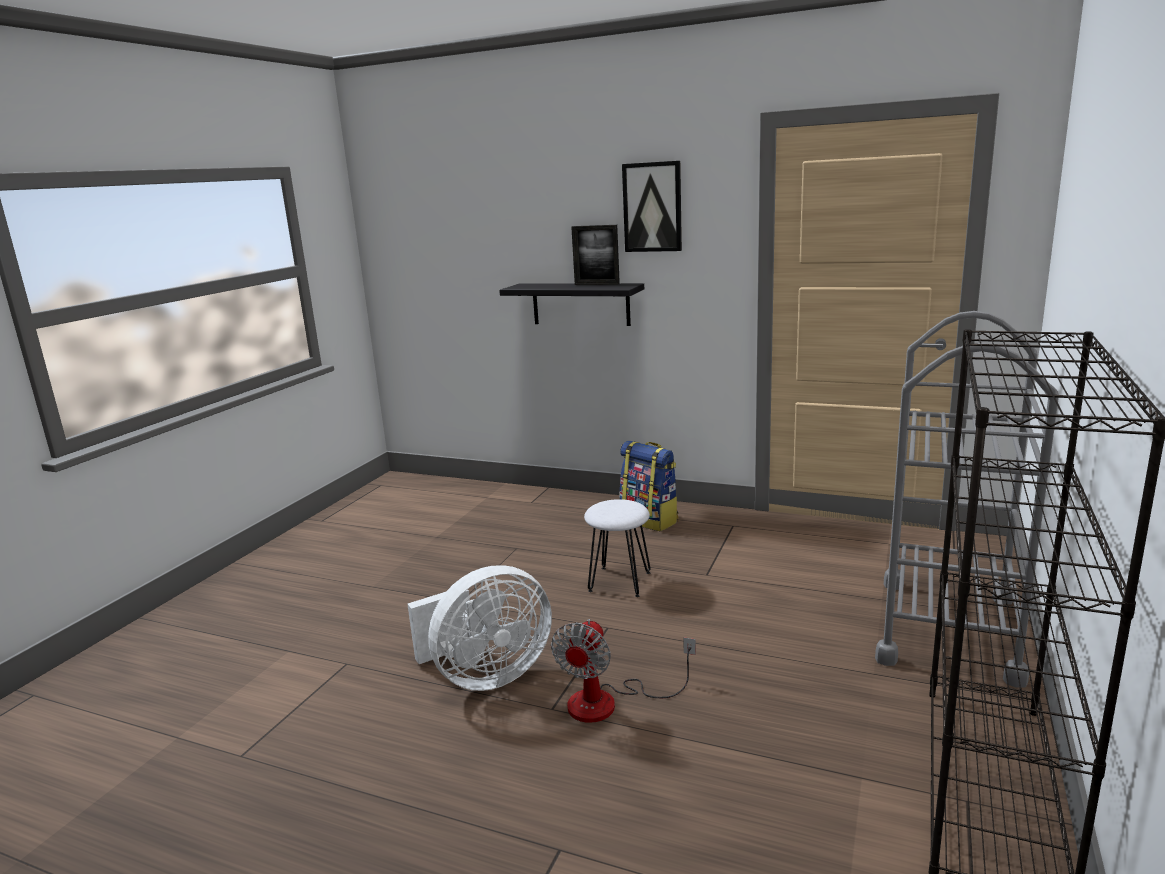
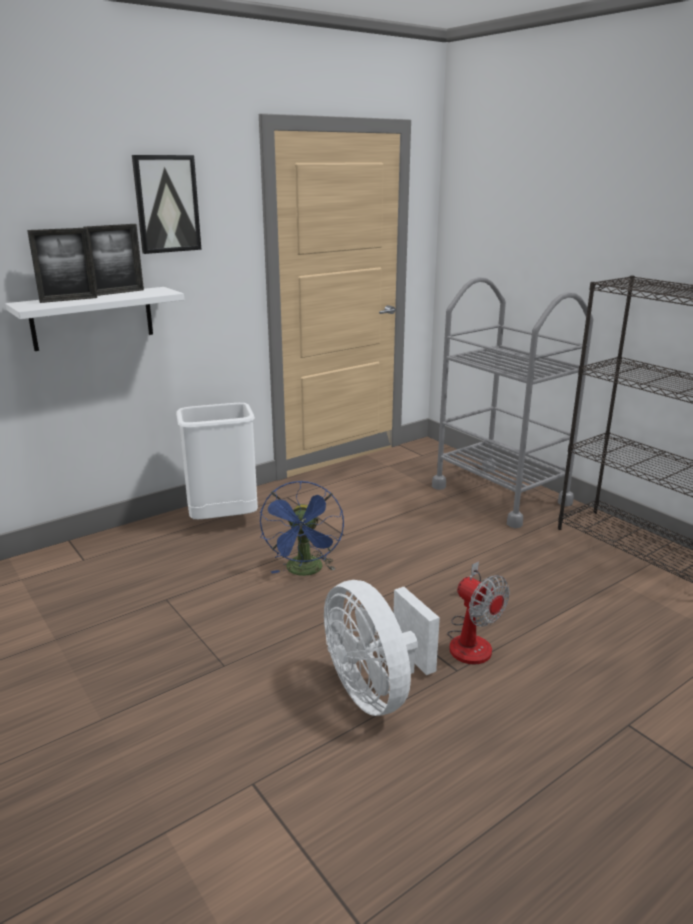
camera: 60 degrees left, 5 degrees up
white fan [407,565,552,691] -> white fan turned 150 degrees clockwise [324,580,440,716]
black shelf [499,283,644,326] -> white shelf [5,287,184,351]
white stool [584,499,651,597] -> blue fan [260,481,344,576]
backpack [619,441,678,531] -> white trash can [176,403,258,519]
none -> picture frame [27,228,97,303]

